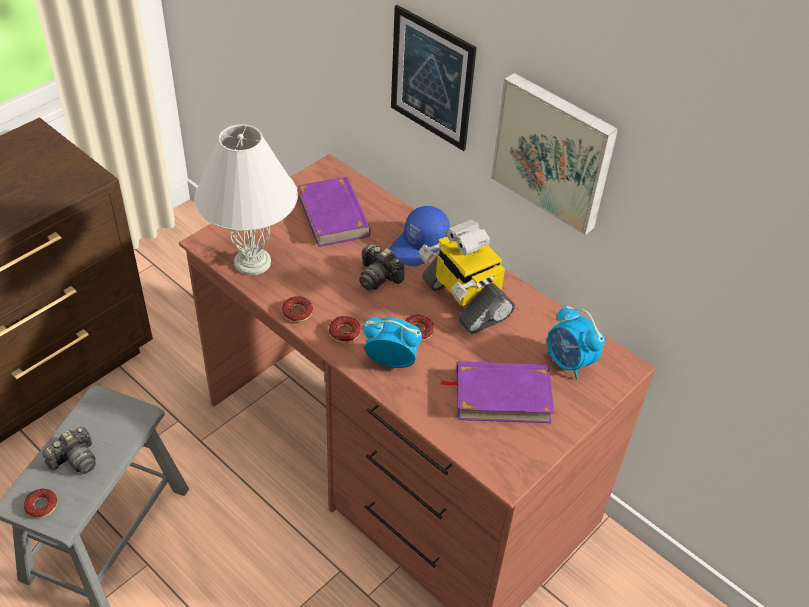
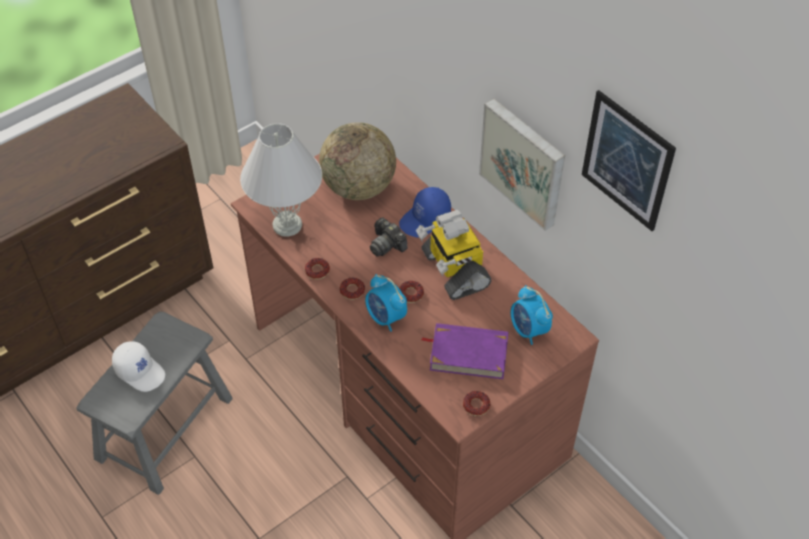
camera: 10 degrees right, 5 degrees up
donut [24,489,57,518] -> donut moved to [463,391,491,416]
camera [43,427,96,474] -> white cap [112,341,165,392]
purple book [298,177,371,247] -> globe [319,122,396,200]
alarm clock [363,318,422,368] -> alarm clock turned 150 degrees counterclockwise [365,274,407,332]
picture [391,5,477,151] -> picture moved to [582,90,676,231]

